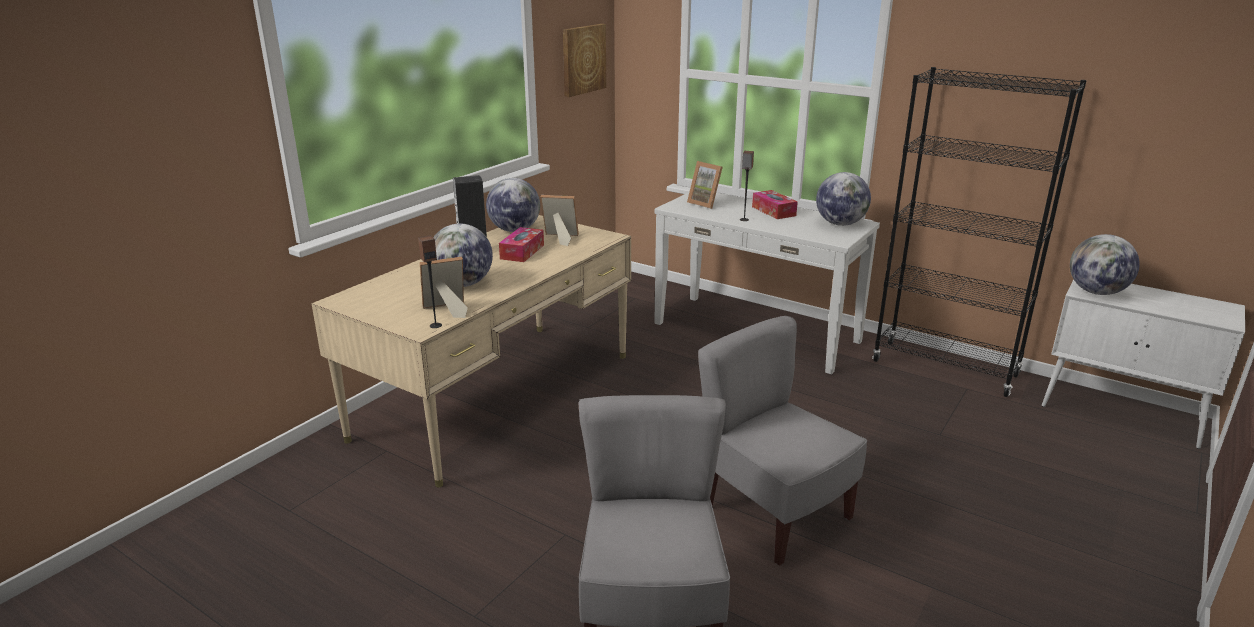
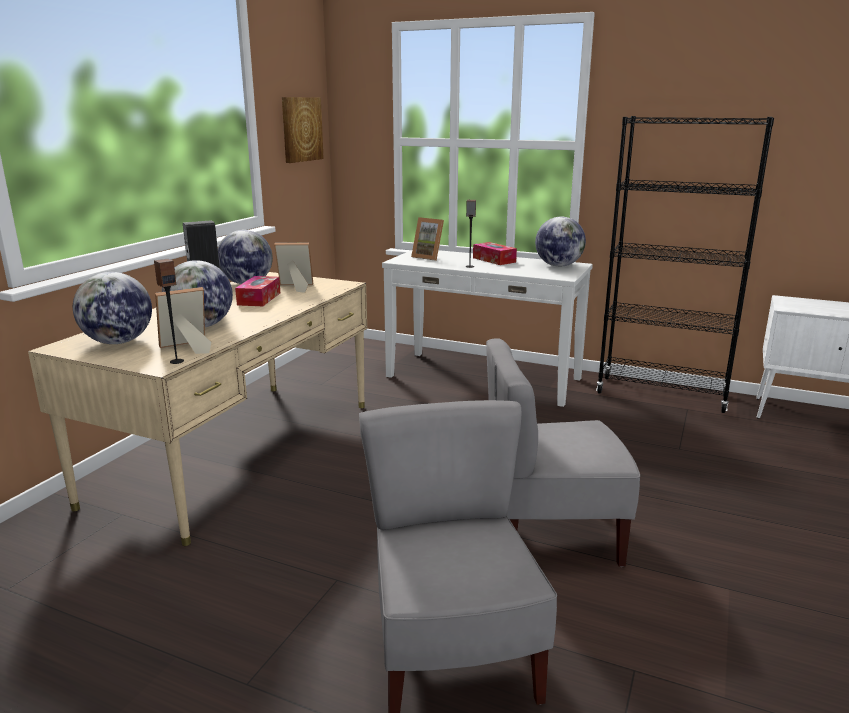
camera: 10 degrees left, 5 degrees down
grey chair [698,316,867,566] -> grey chair turned 45 degrees counterclockwise [486,338,640,567]
globe [1070,234,1140,295] -> globe moved to [73,272,152,344]

